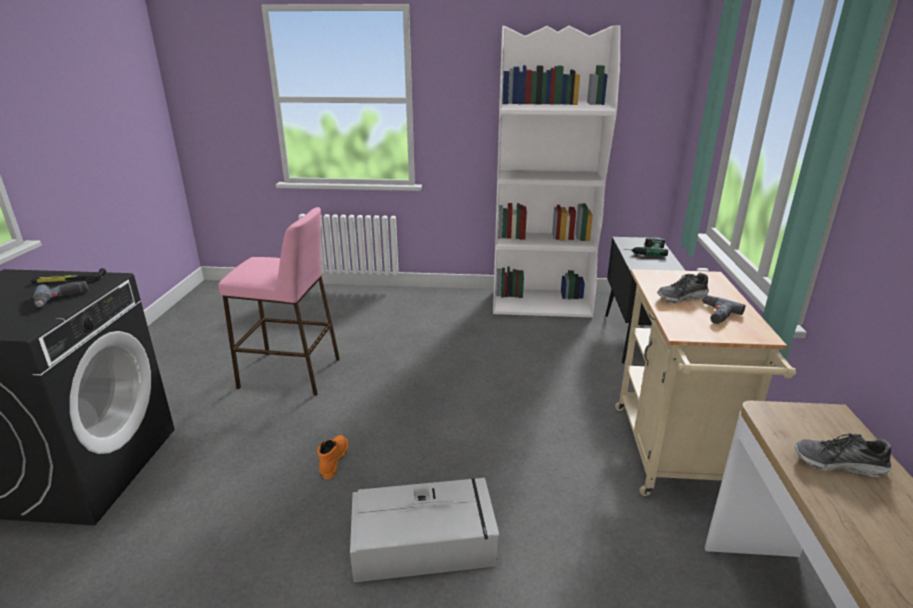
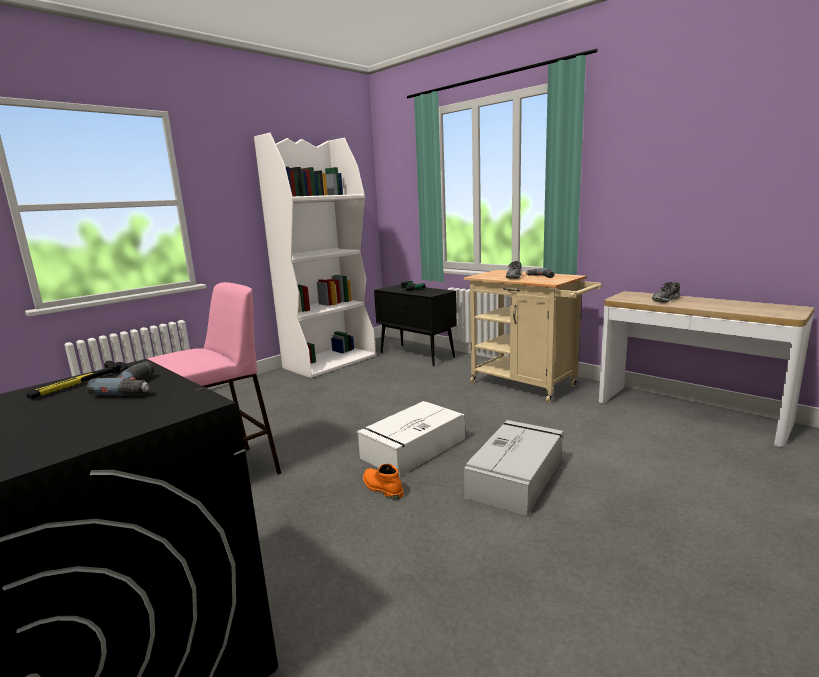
camera: 50 degrees left, 10 degrees down
none -> white storage box [357,401,465,477]

